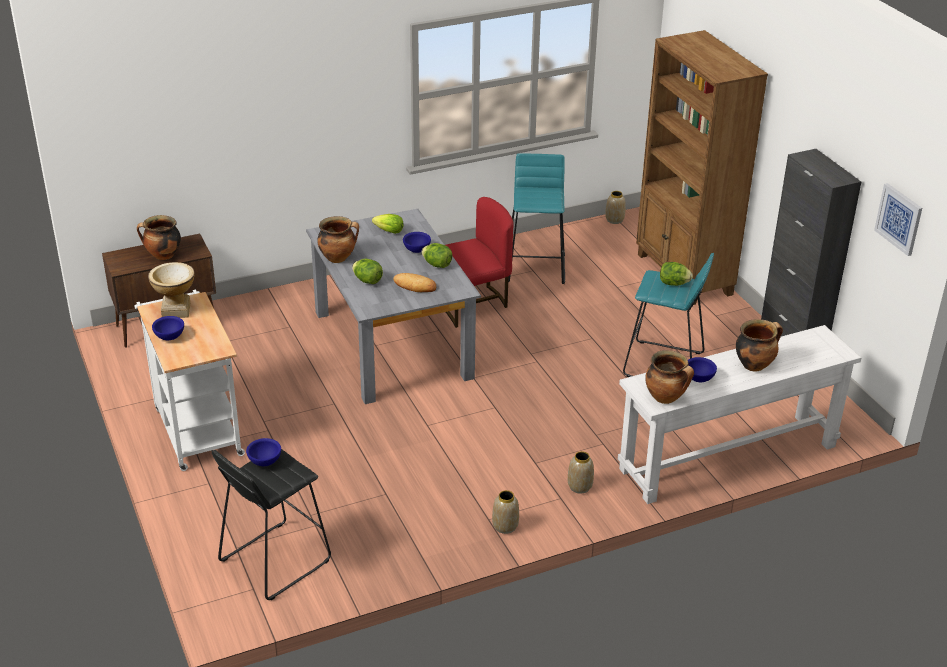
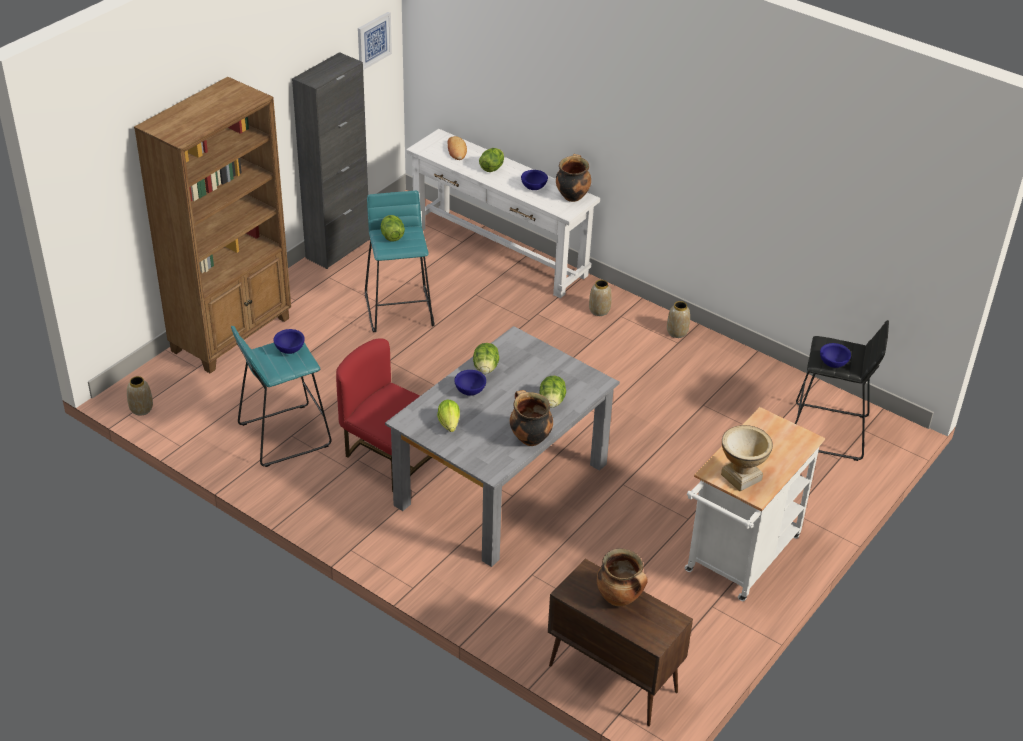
camera: 120 degrees left, 5 degrees up
blue bowl [152,316,184,340] -> blue bowl moved to [274,329,305,354]
bread [393,273,436,292] -> bread moved to [448,136,467,160]
cooking pot [736,319,783,372] -> lettuce [479,148,504,172]

